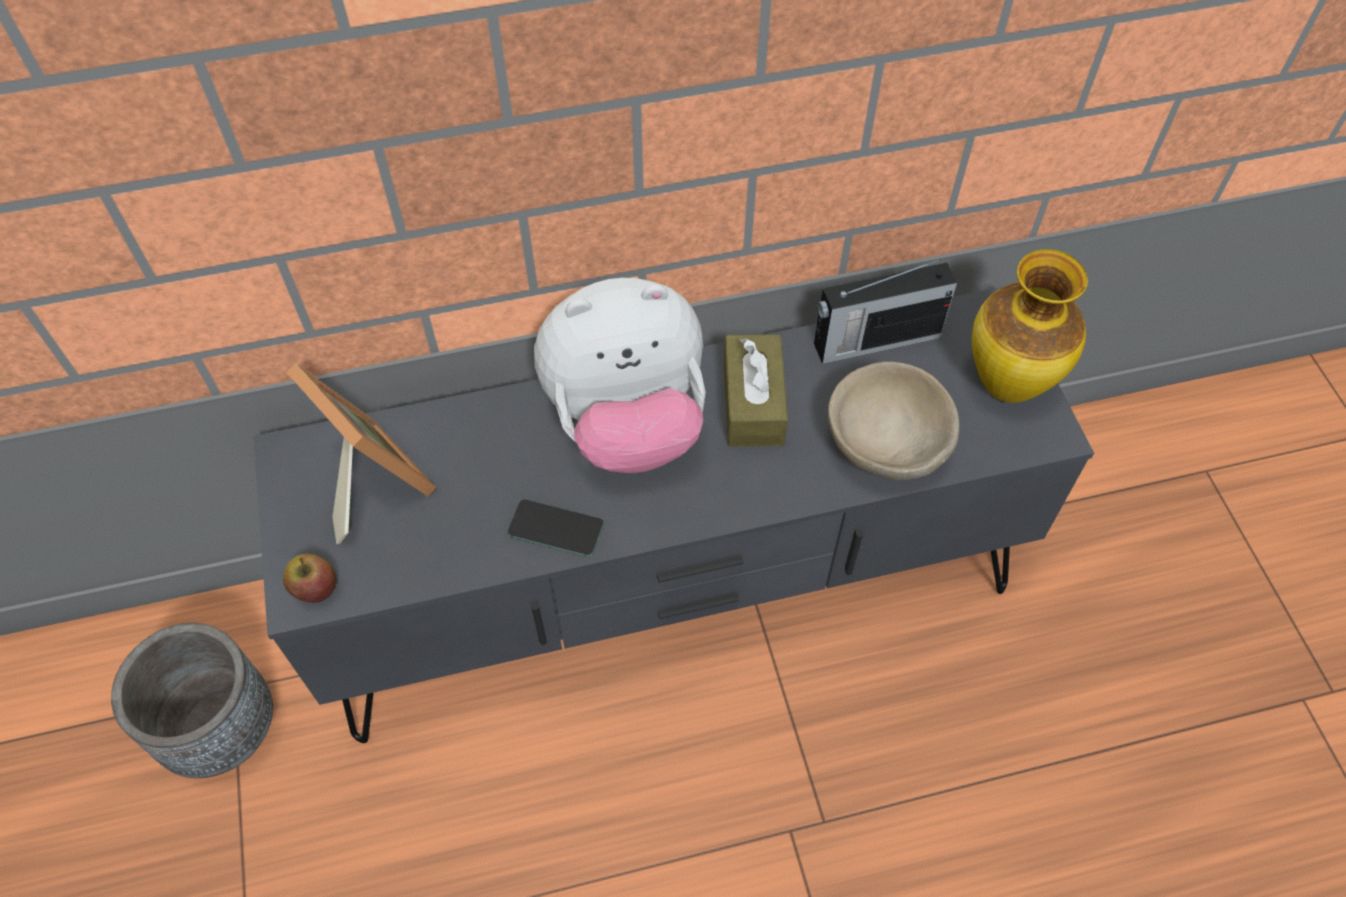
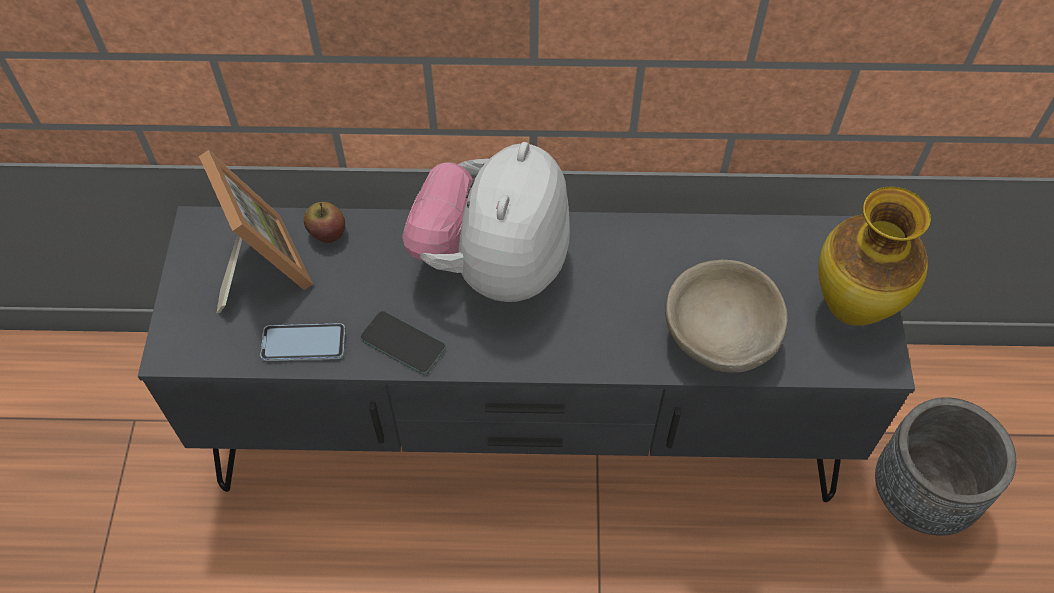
camera: 15 degrees right, 0 degrees up
grey planter [111,623,273,778] -> grey planter moved to [875,397,1016,536]
apple [283,554,336,603] -> apple moved to [304,202,345,243]
plush toy [534,278,706,473] -> plush toy turned 105 degrees clockwise [402,142,570,302]
brown tissue box [724,334,788,447] -> none
radio [814,259,957,364] -> none
none -> phone [260,323,345,361]

